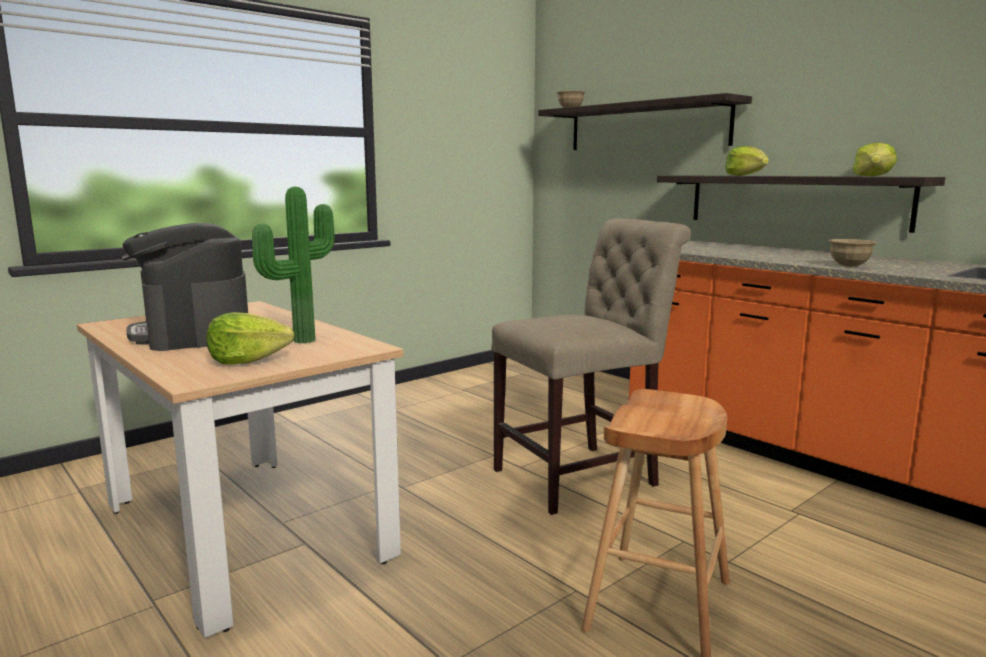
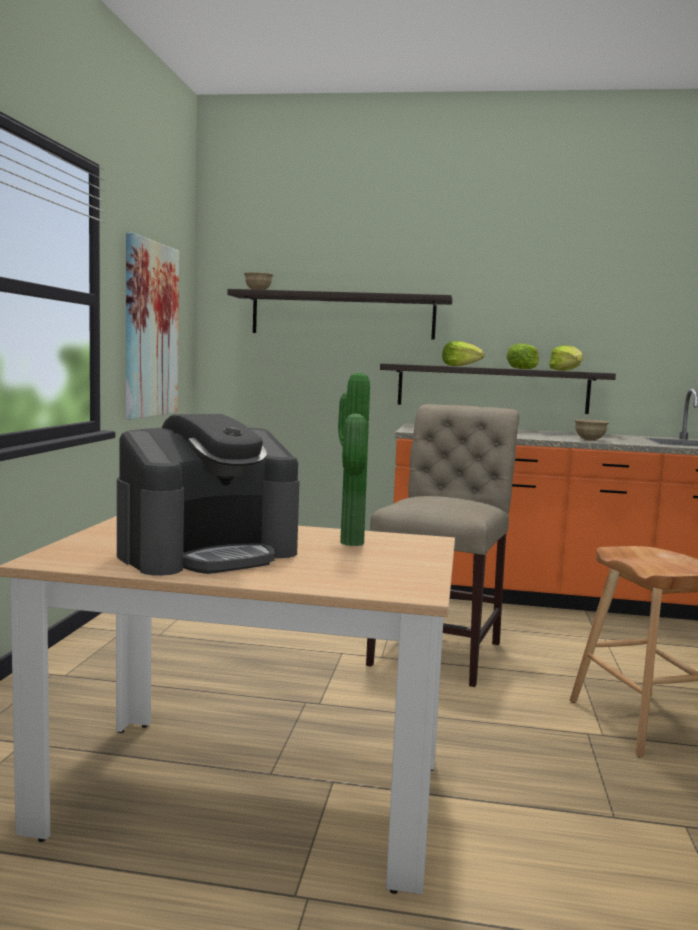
camera: 40 degrees left, 5 degrees down
coffee machine [121,223,248,351] -> coffee machine turned 60 degrees counterclockwise [117,414,300,576]
lettuce [206,312,294,365] -> lettuce moved to [507,343,539,369]
none -> picture [126,232,179,420]

